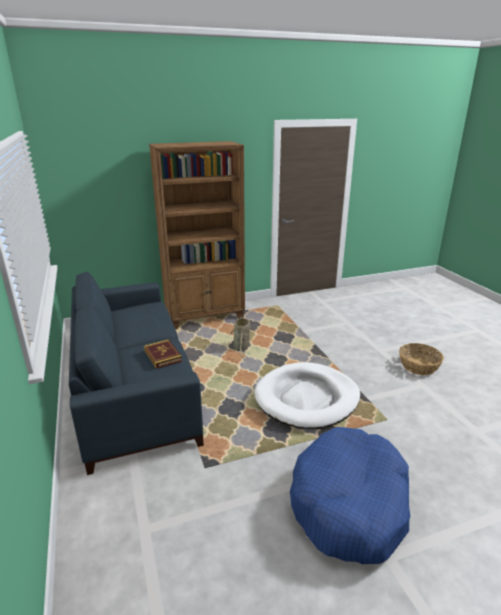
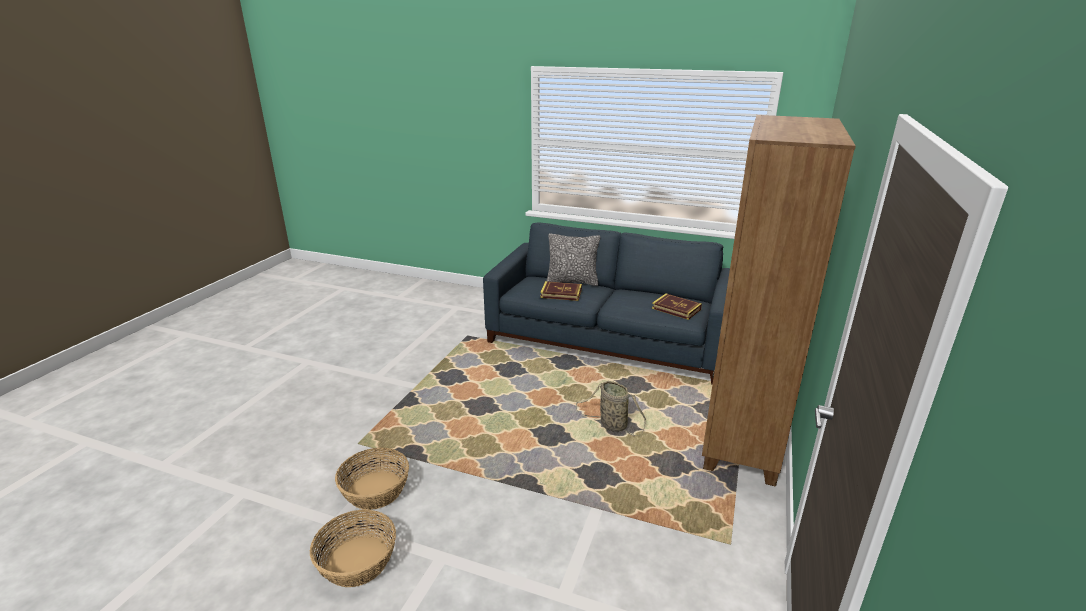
camera: 130 degrees right, 0 degrees up
white dog bed [254,362,360,429] -> none
blue dog bed [290,427,410,564] -> none
none -> basket [335,447,409,510]
none -> pillow [546,233,600,286]
none -> book [652,293,702,320]

